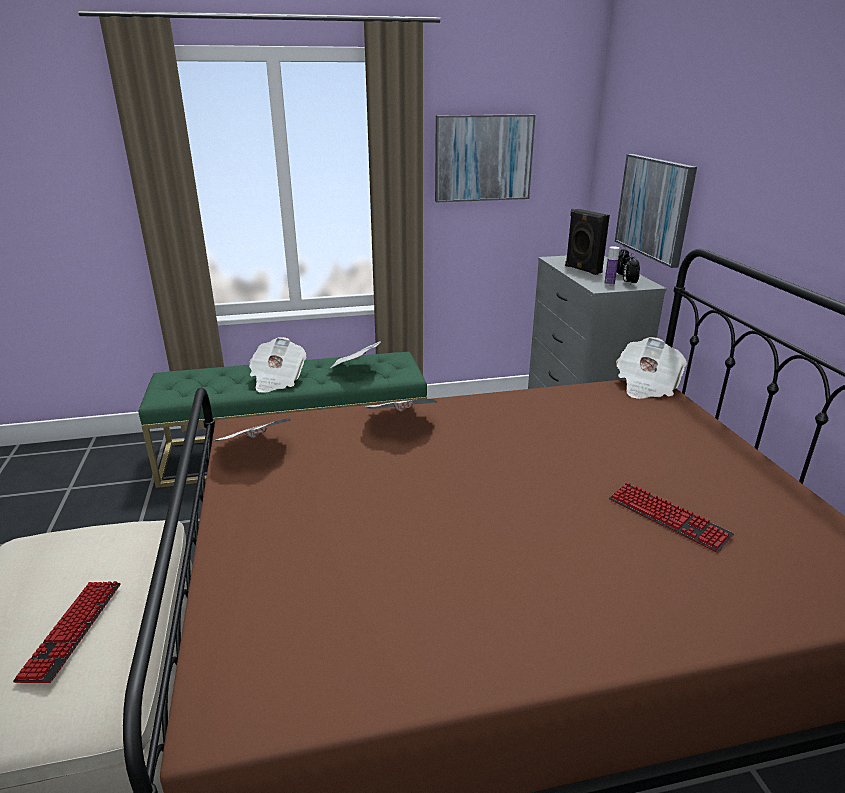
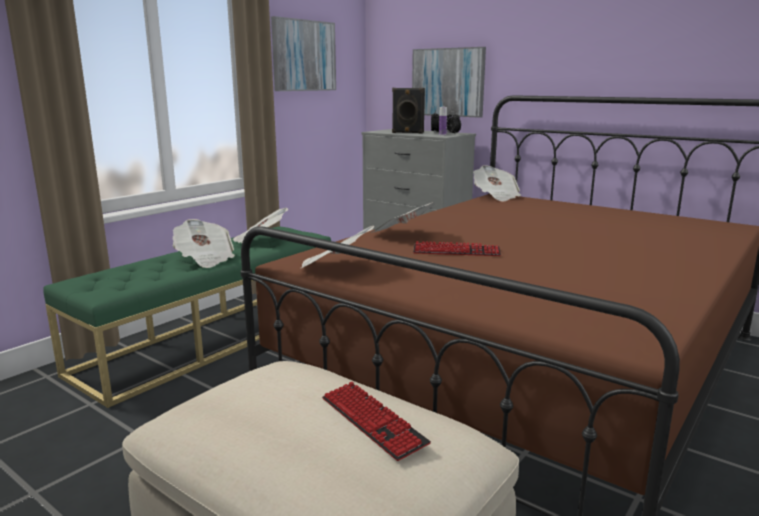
camera: 40 degrees left, 10 degrees down
keyboard [609,482,734,553] -> keyboard moved to [413,241,501,256]

